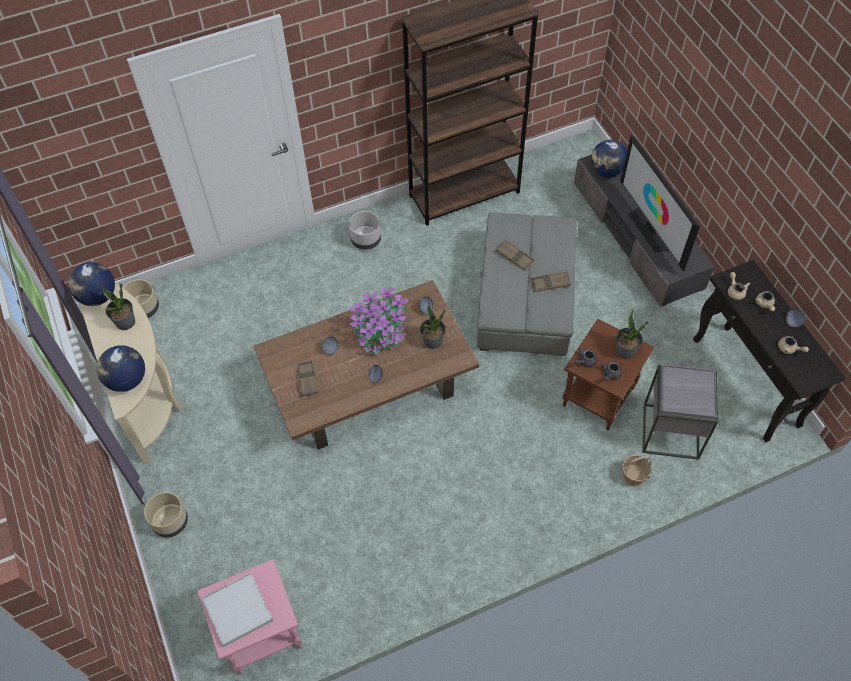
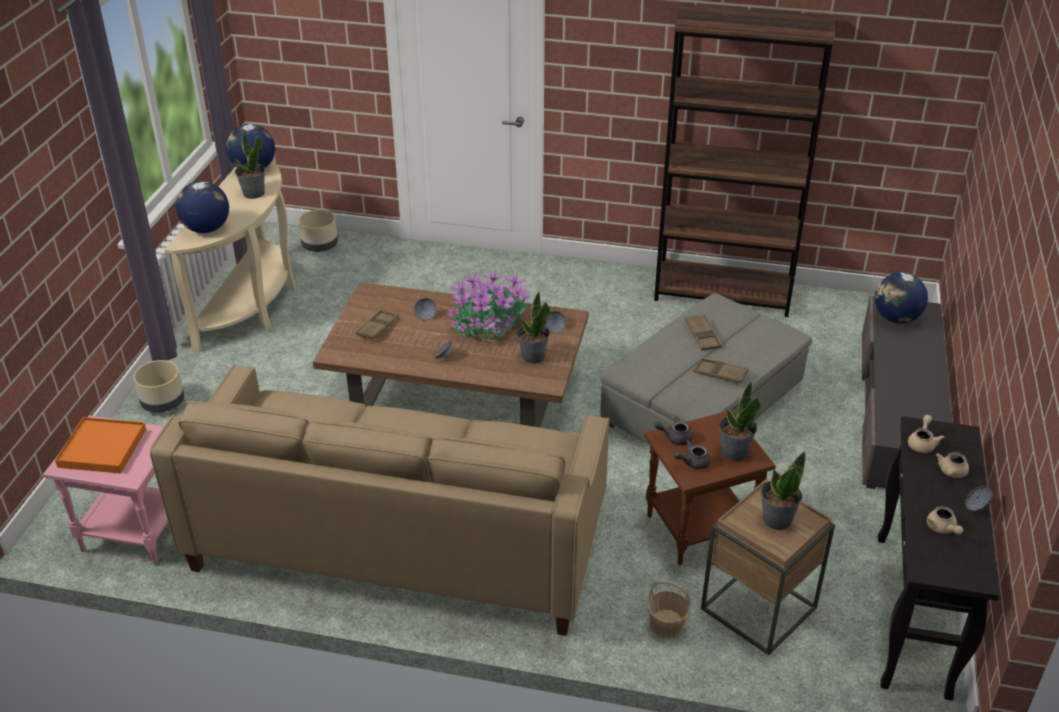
camera: 35 degrees right, 20 degrees down
white tray [202,573,273,647] -> orange tray [55,417,146,473]
grey planter [349,211,381,250] -> none
television [620,134,700,271] -> none
grey side table [642,364,718,460] -> brown side table [701,480,835,655]
none -> beige sofa [150,365,609,636]
none -> potted plant [761,452,806,530]

